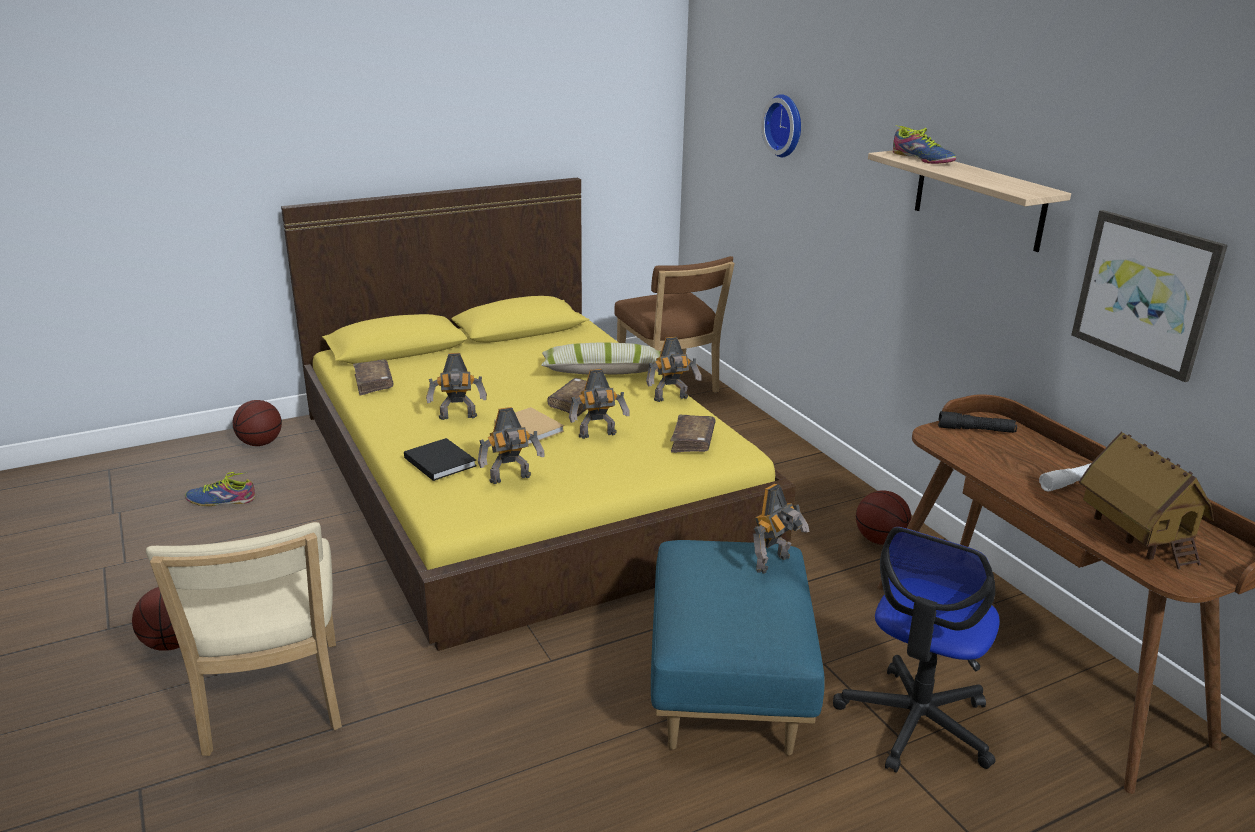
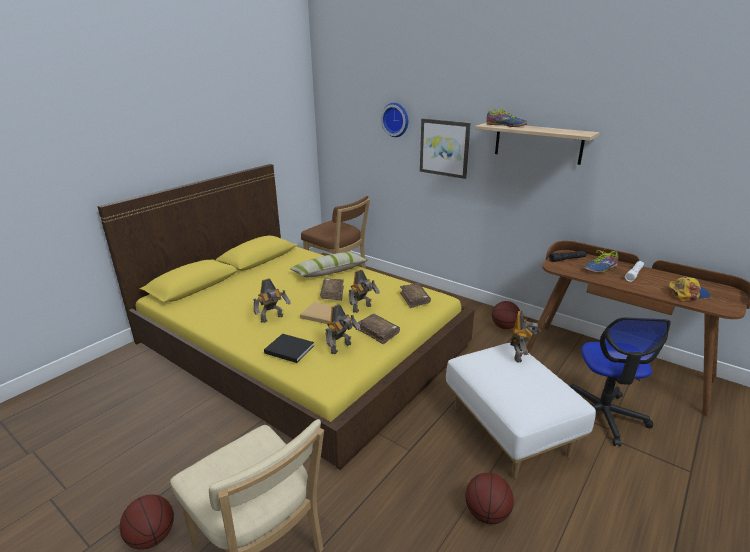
camera: 25 degrees left, 0 degrees up
shoe [185,472,255,506] -> shoe moved to [584,248,619,273]
basketball [233,400,282,446] -> basketball moved to [466,473,514,524]
brown book [353,359,393,395] -> brown book moved to [357,314,400,344]
toy robot [646,337,701,402] -> none
blue ottoman [651,540,825,755] -> white ottoman [446,343,596,479]
picture [1071,210,1228,382] -> picture moved to [420,119,471,179]
toy house [1079,432,1214,569] -> cap [668,276,710,301]

